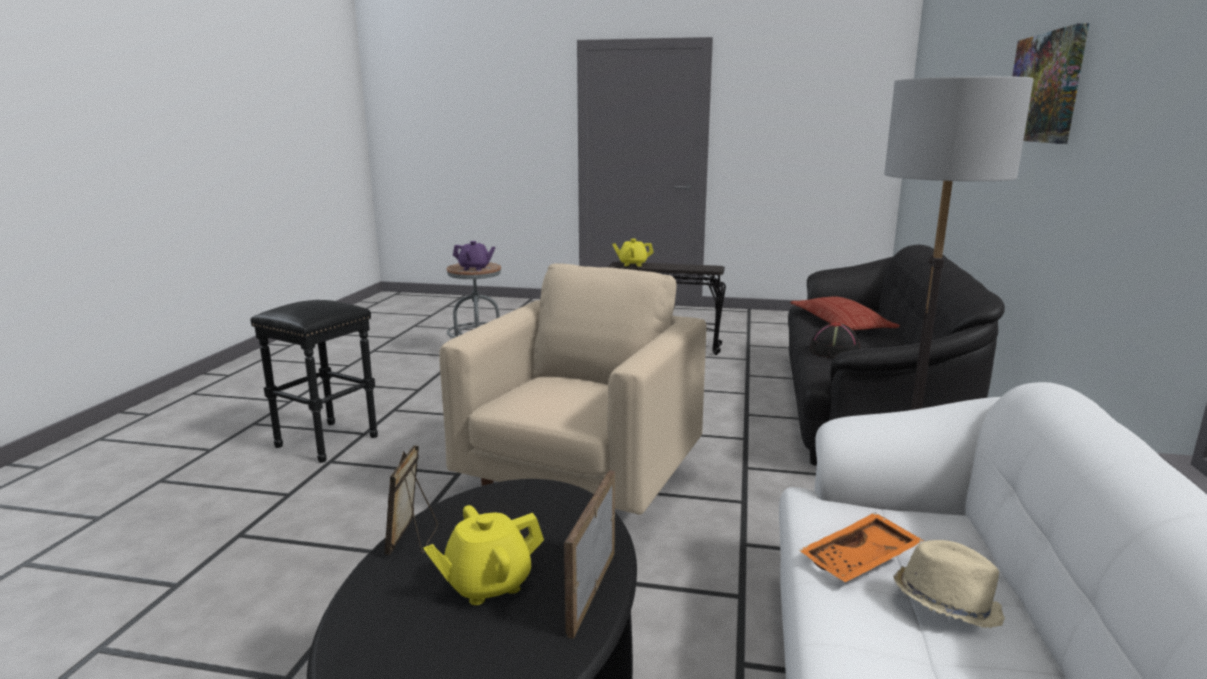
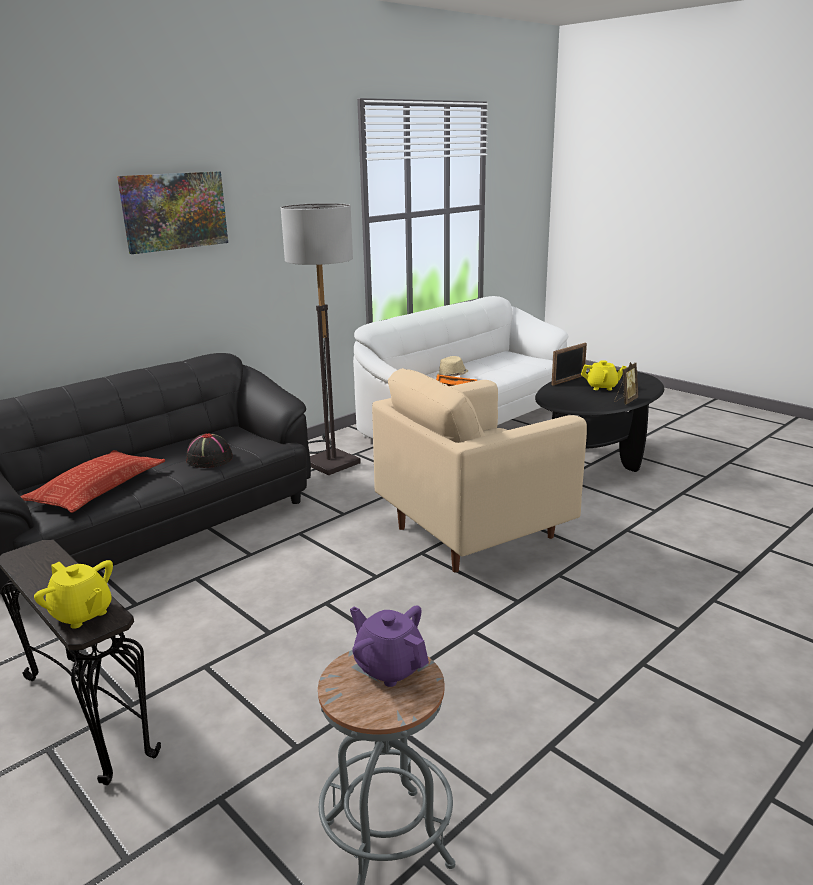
camera: 145 degrees left, 5 degrees up
black stool [251,300,378,463] -> none

